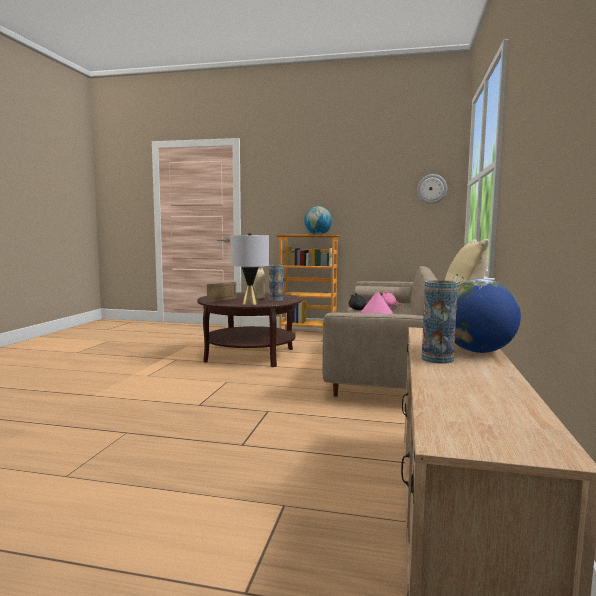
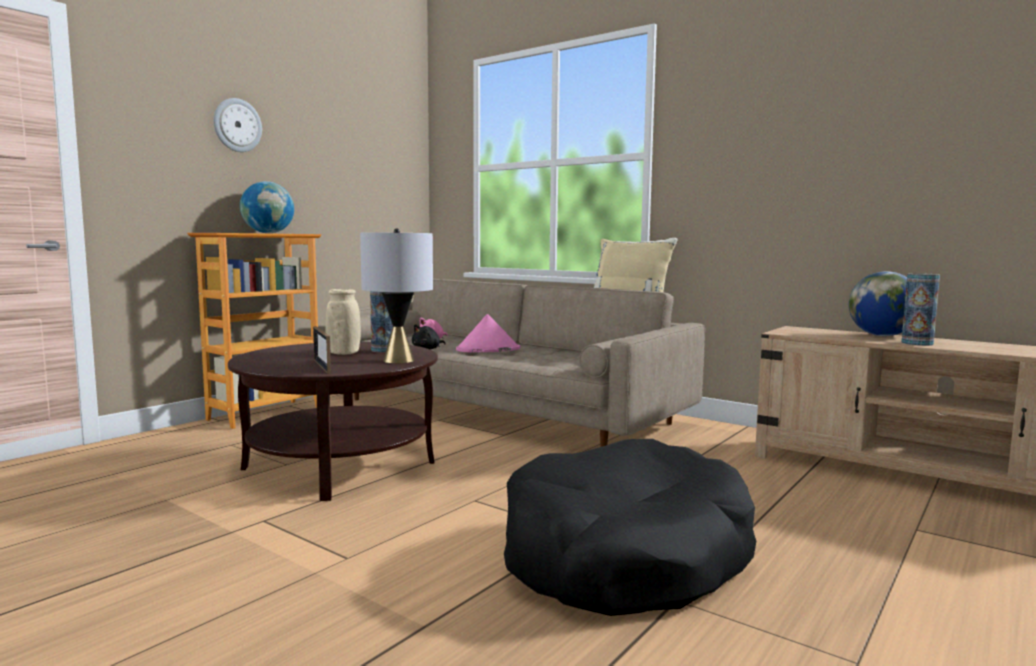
camera: 65 degrees left, 0 degrees up
wall clock [417,174,447,204] -> wall clock moved to [213,98,262,152]
none -> black dog bed [504,439,756,616]

